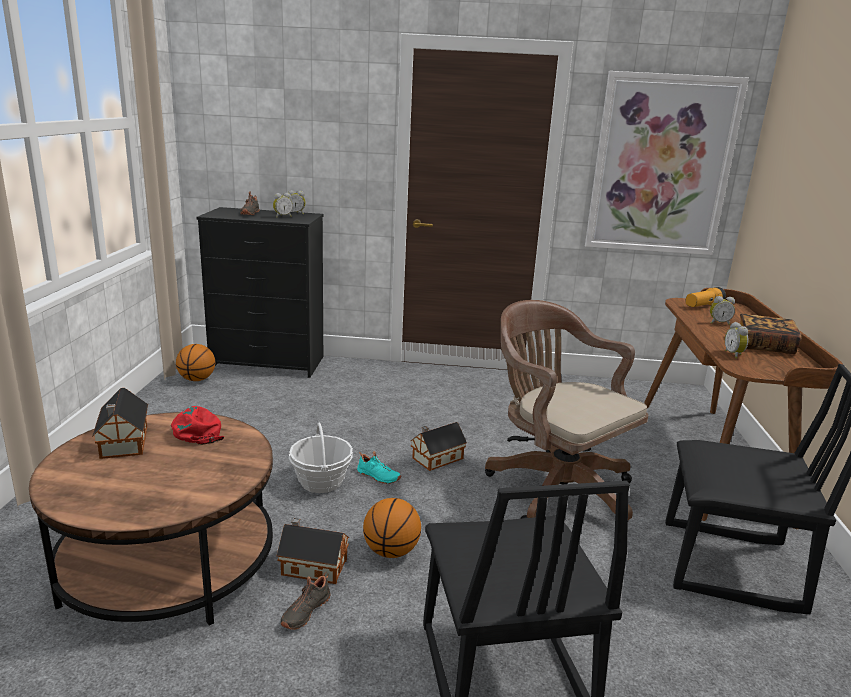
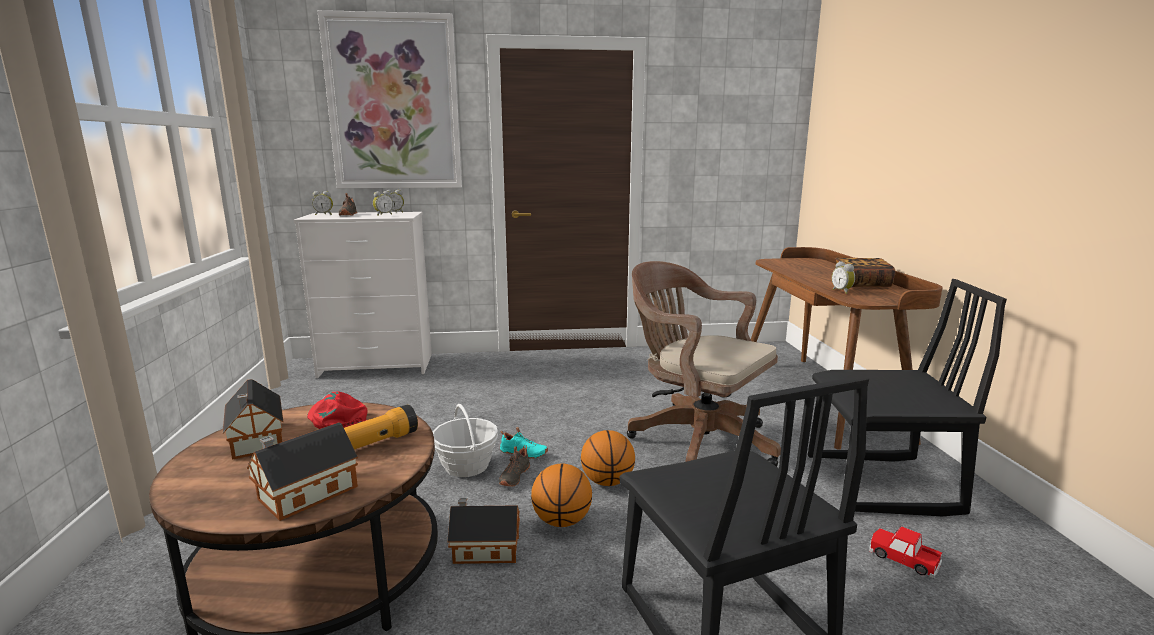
camera: 10 degrees left, 5 degrees down
basketball [176,344,215,381] -> basketball moved to [581,430,635,486]
black dresser [197,207,324,378] -> white dresser [293,212,432,378]
black shoe [281,572,330,630] -> black shoe moved to [499,446,530,486]
toy house [411,422,467,471] -> toy house moved to [247,422,358,521]
picture [585,71,749,255] -> picture moved to [317,10,462,188]
flashlight [685,287,726,307] -> flashlight moved to [344,405,418,450]
alarm clock [710,296,735,325] -> alarm clock moved to [312,191,333,215]
none -> toy car [869,526,942,578]

